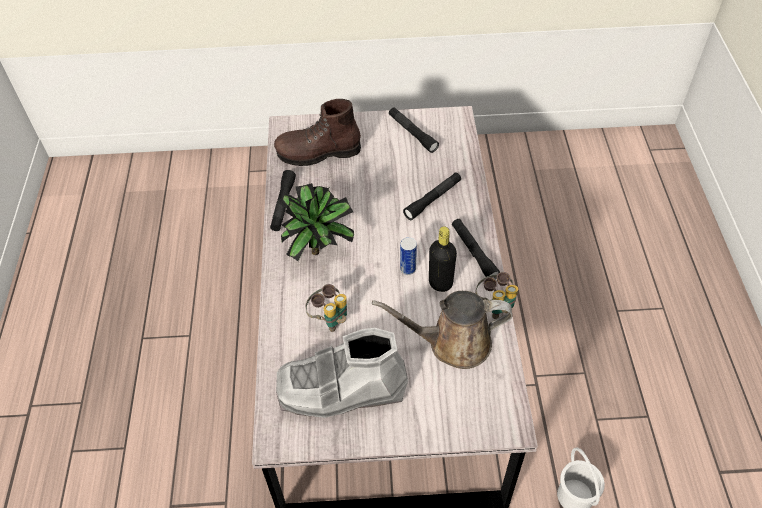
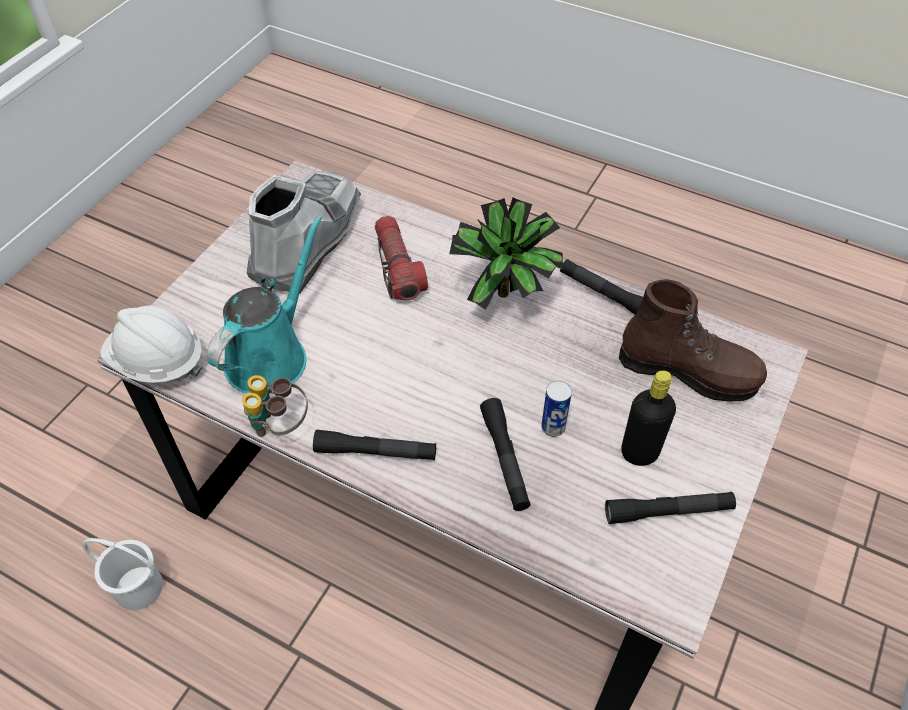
camera: 120 degrees right, 0 degrees up
brown boot [274,99,361,166] -> brown boot turned 90 degrees clockwise [619,279,767,402]
binoculars [306,284,347,332] -> flashlight [375,216,428,300]
brown watering can [372,291,513,369] -> turquoise watering can [207,215,323,394]
can [400,237,417,275] -> can moved to [541,381,572,437]
black bottle [429,227,457,292] -> black bottle moved to [621,370,676,466]
none -> white hard hat [100,306,203,383]

